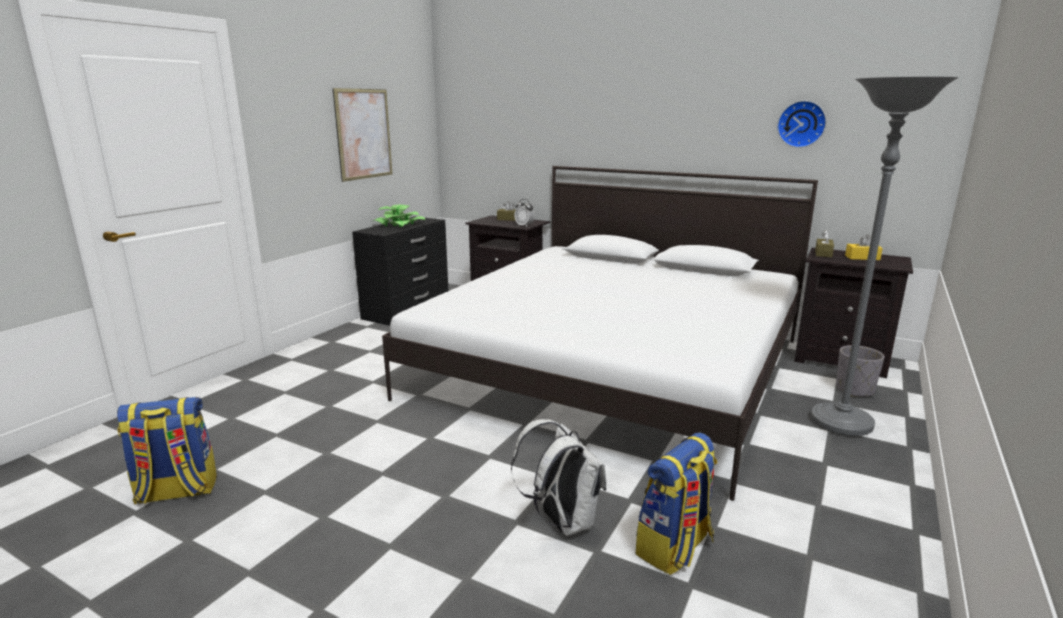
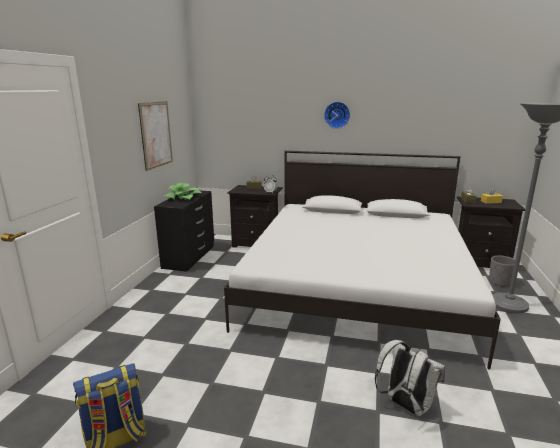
camera: 15 degrees left, 0 degrees up
backpack [635,432,717,575] -> none
wall clock [777,100,827,148] -> wall clock moved to [324,102,350,129]

